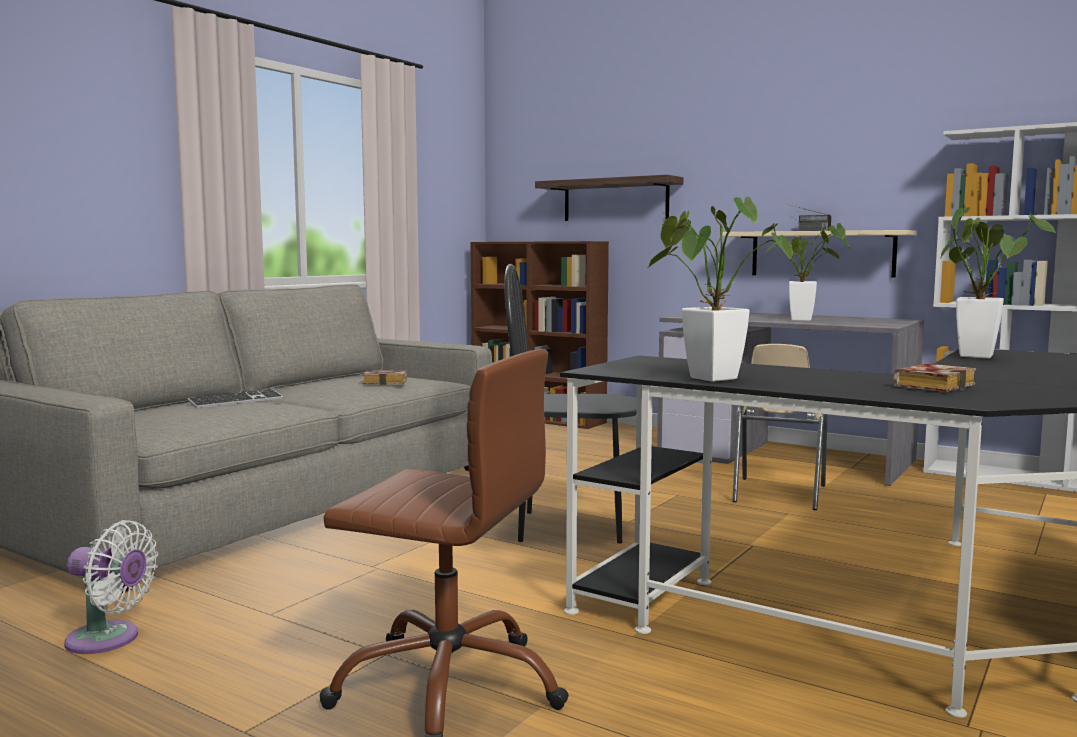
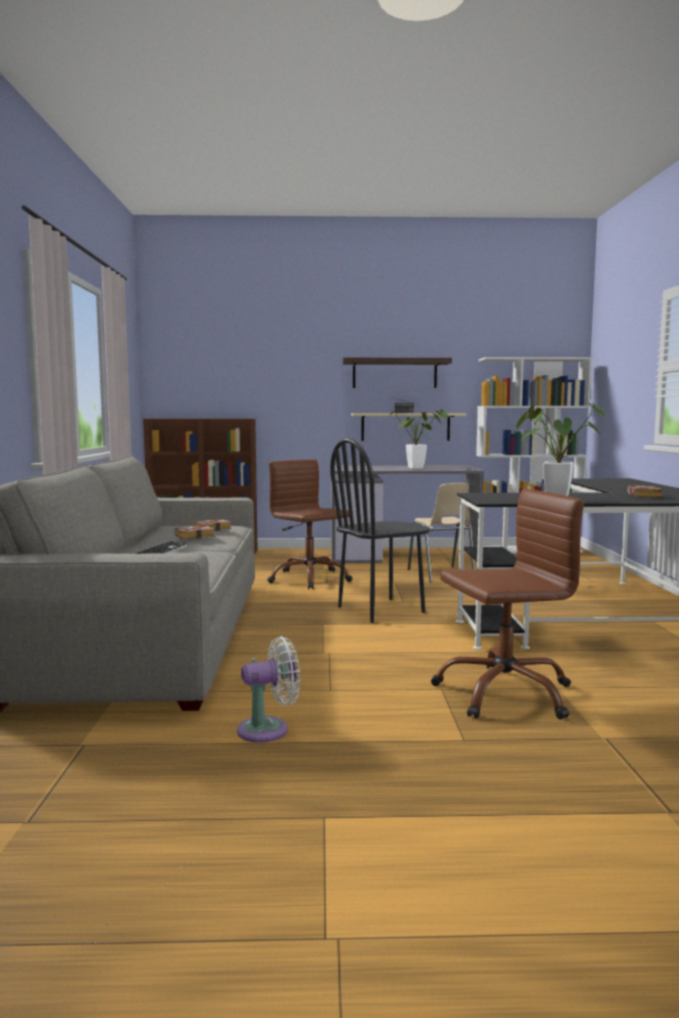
camera: 35 degrees left, 0 degrees up
shelf [535,175,684,221] -> shelf moved to [342,358,452,388]
potted plant [939,207,1056,358] -> none
none -> book [175,526,215,539]
none -> brown office chair [267,459,352,589]

